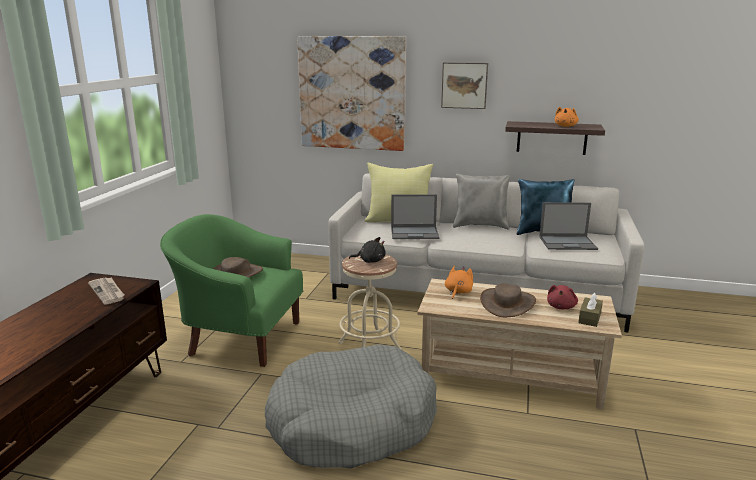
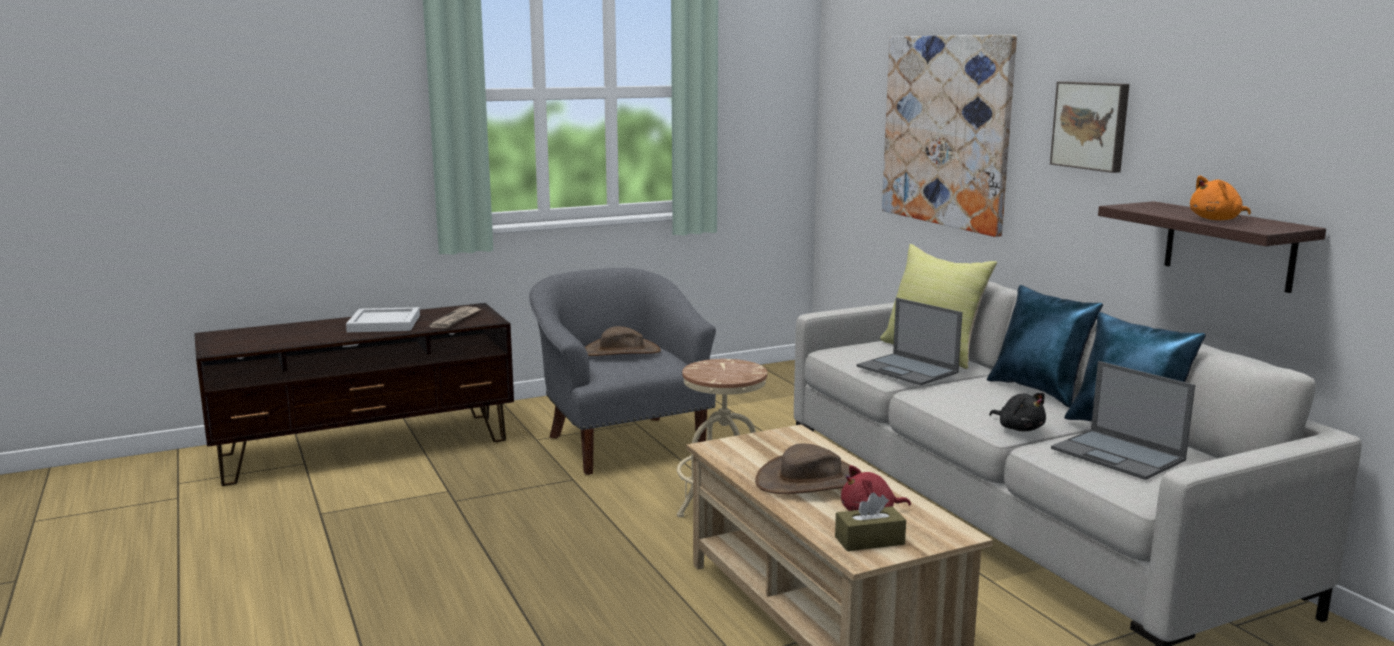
camera: 50 degrees right, 5 degrees down
green armchair [160,214,303,367] -> grey armchair [529,268,716,475]
grey dog bed [265,344,437,468] -> none
black plush toy [349,237,386,263] -> black plush toy moved to [989,393,1046,431]
orange plush toy [445,266,473,299] -> none
grey pillow [453,174,510,229] -> blue pillow [987,285,1103,408]
none -> white tray [346,307,420,332]

